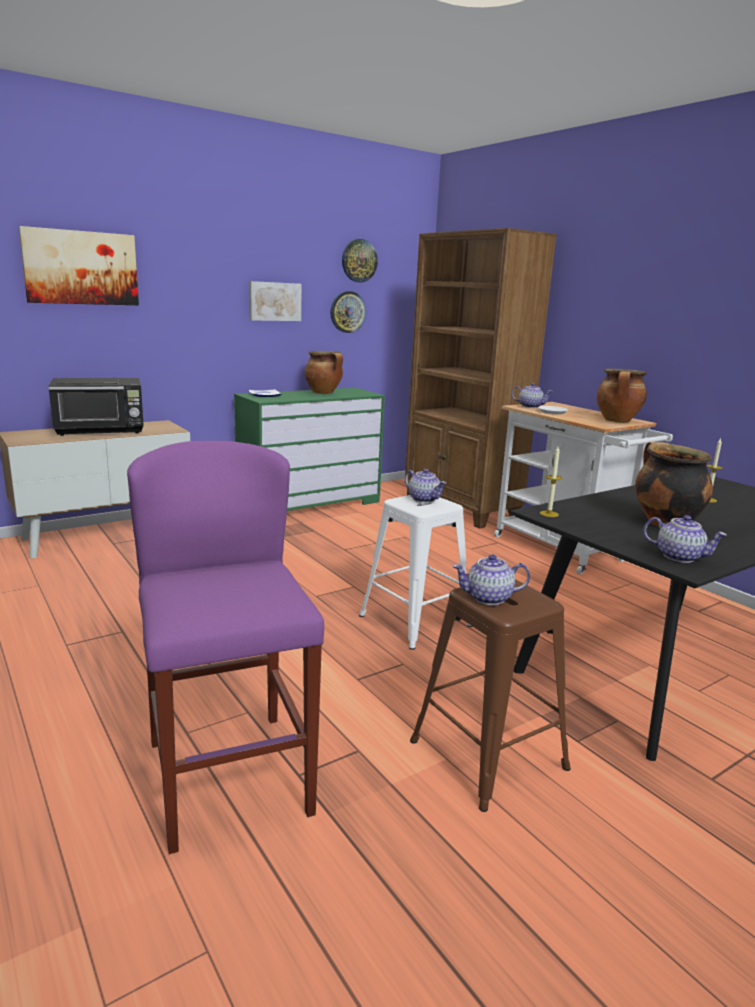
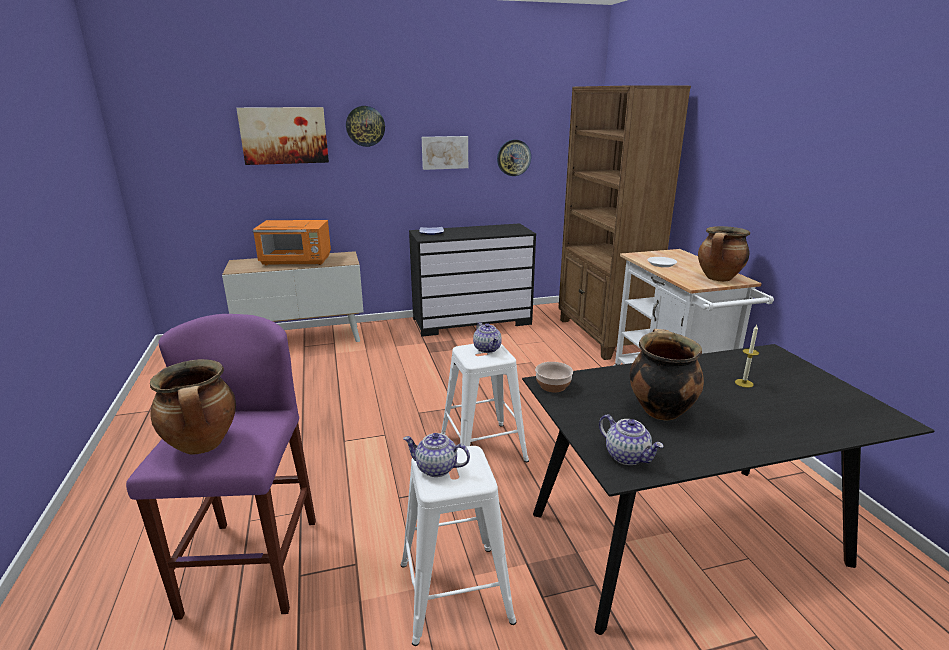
camera: 20 degrees right, 5 degrees up
black microwave [48,378,144,436] -> orange microwave [253,220,331,265]
green dresser [234,388,385,511] -> black dresser [409,223,536,337]
cooking pot [305,351,343,394] -> cooking pot moved to [150,359,236,455]
wall clock [342,239,378,282] -> wall clock moved to [346,106,385,147]
brown stool [410,579,571,812] -> white stool [401,446,516,646]
teapot [512,383,553,408] -> none
candle [540,447,562,517] -> bowl [535,362,573,392]

